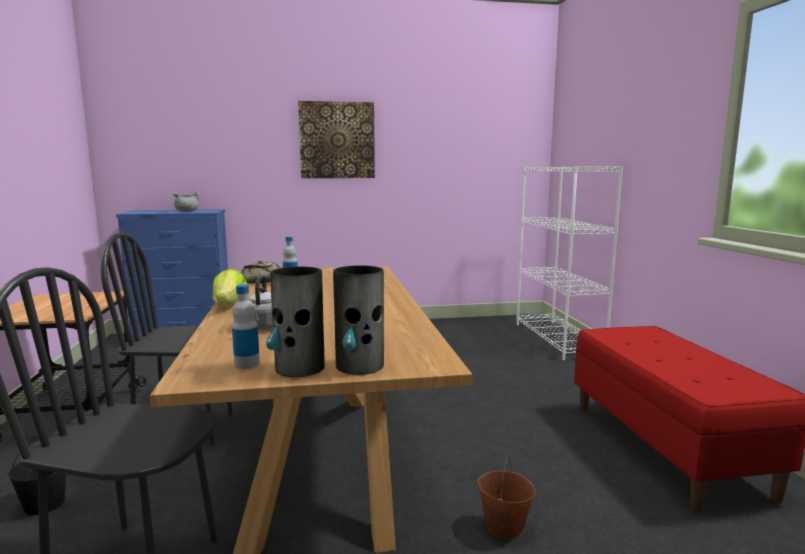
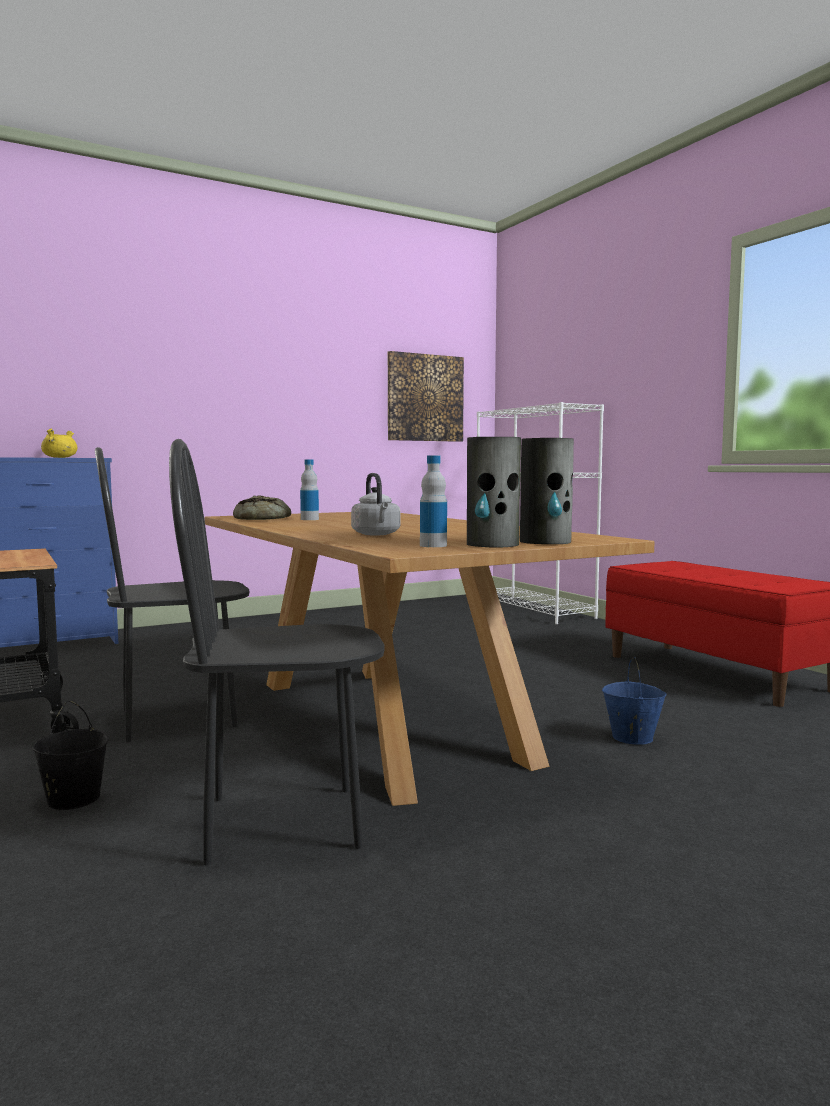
camera: 20 degrees left, 5 degrees down
grey cooking pot [173,192,200,212] -> yellow cooking pot [41,429,77,458]
lettuce [213,269,247,306] -> none
picture [298,101,375,178] -> picture moved to [388,351,464,442]
brown bucket [477,456,536,539] -> blue bucket [602,657,666,745]

